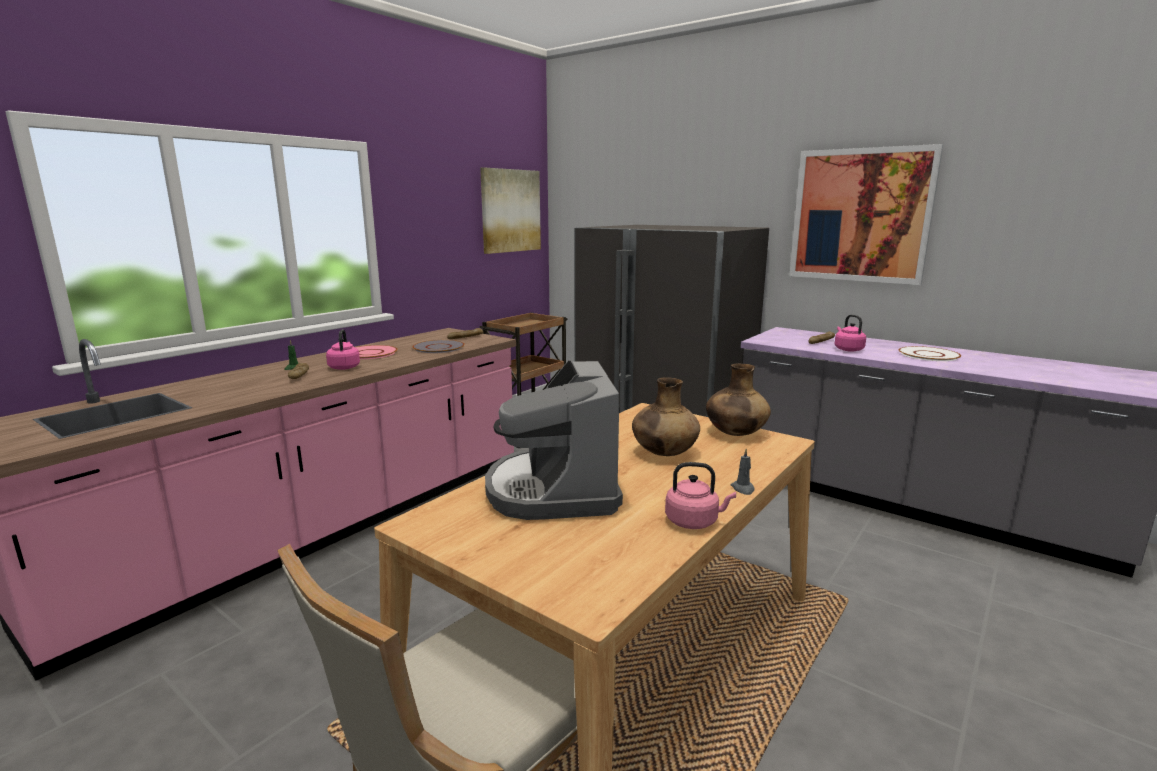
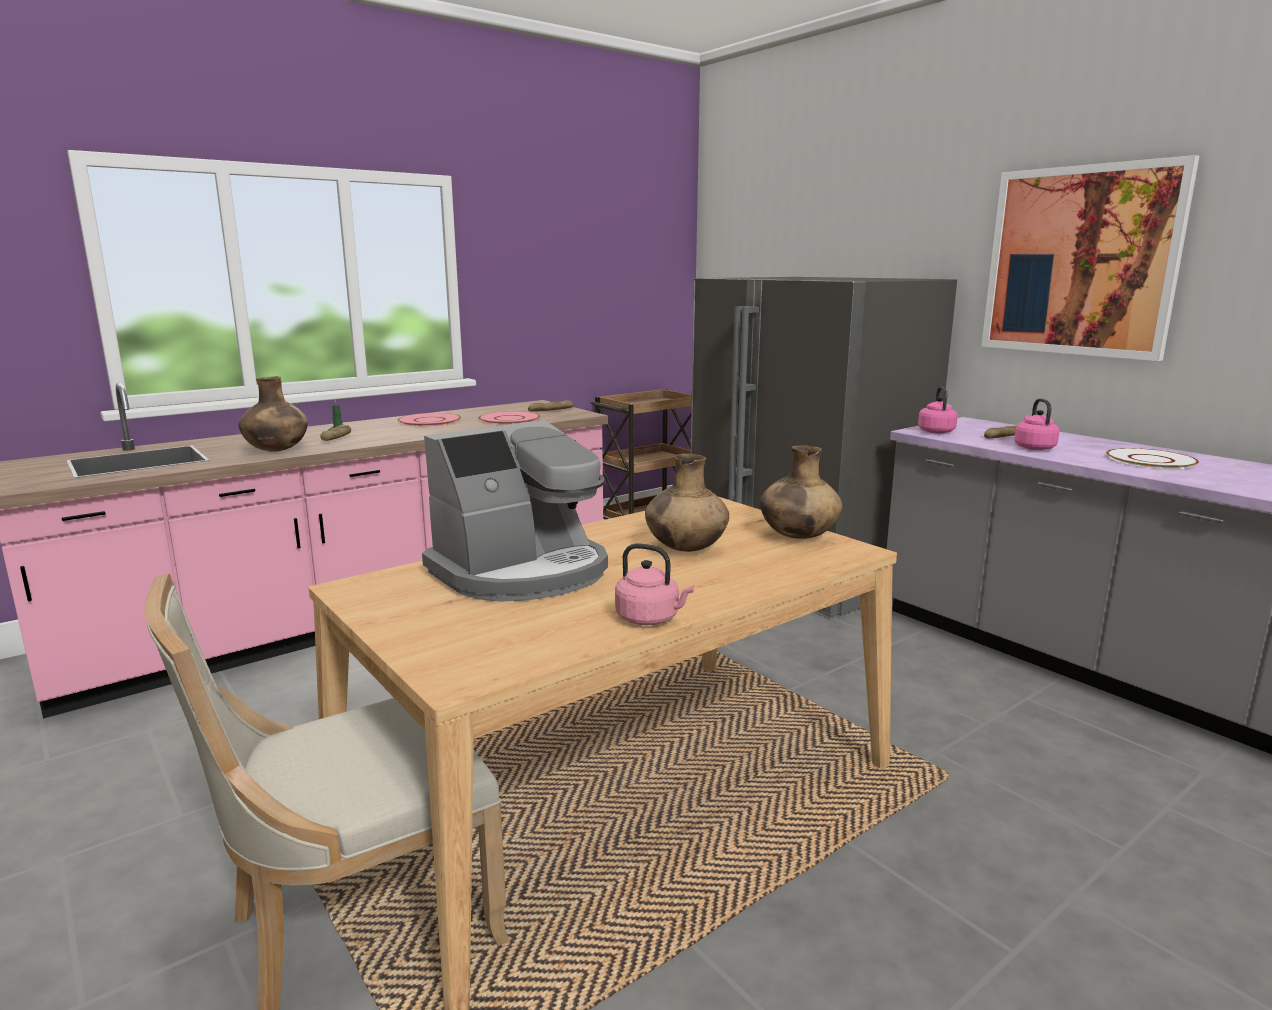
camera: 15 degrees right, 0 degrees up
pink kettle [326,329,360,370] -> pink kettle moved to [918,387,958,434]
grey plate [412,340,465,353] -> pink plate [479,411,540,425]
picture [480,167,541,254] -> none
coffee machine [485,360,623,520] -> coffee machine turned 135 degrees counterclockwise [422,420,608,602]
grey candle [731,449,755,495] -> none
none -> brown vase [238,376,308,452]

